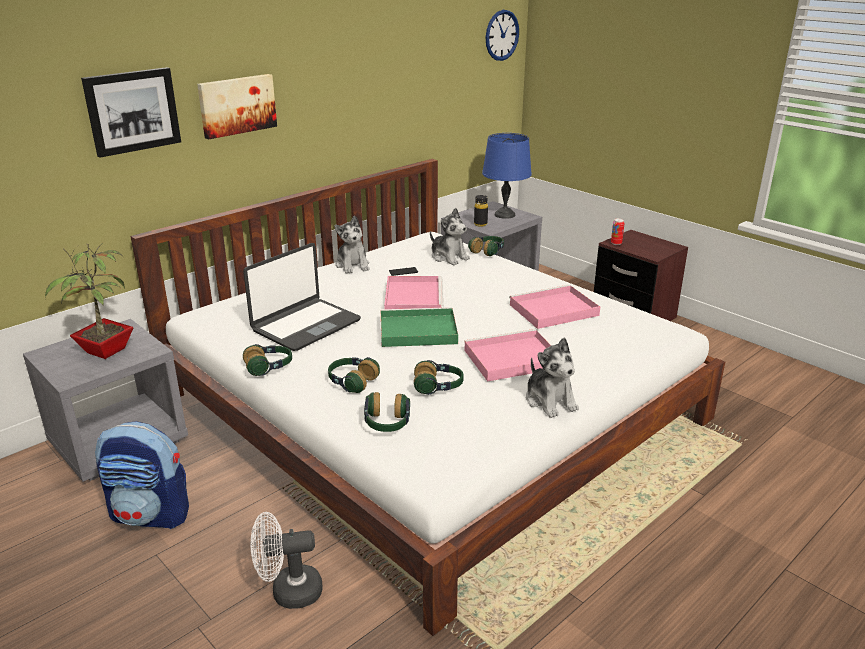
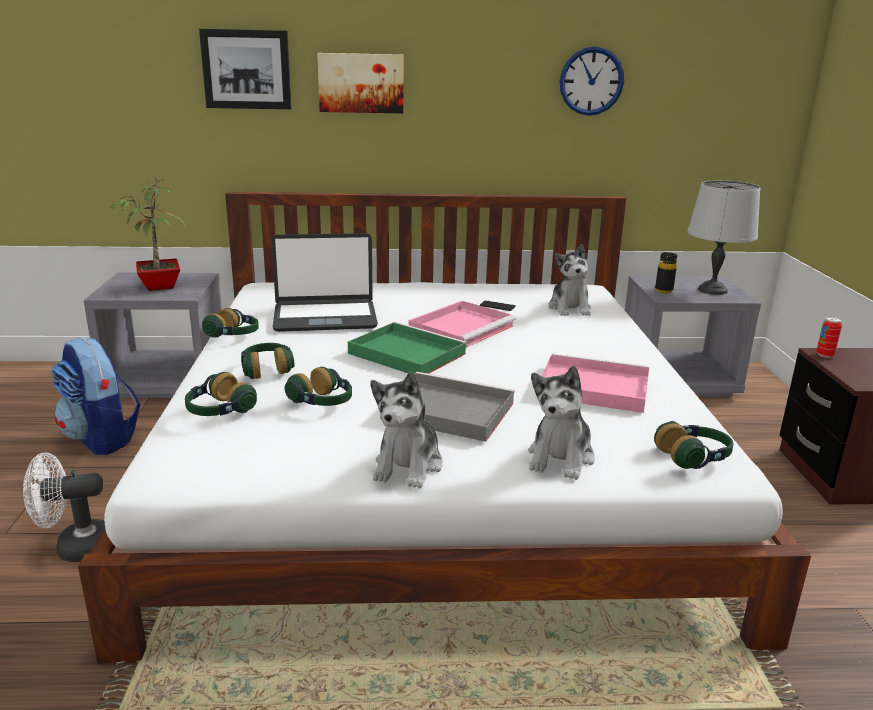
camera: 40 degrees right, 5 degrees down
white fan [250,512,323,609] -> white fan turned 45 degrees counterclockwise [23,453,105,562]
plush toy [335,216,369,274] -> plush toy moved to [528,366,595,480]
pink tray [464,329,551,382] -> grey tray [380,372,515,442]
headphones [468,236,504,256] -> headphones moved to [654,421,733,469]
blue table lamp [482,133,532,219] -> grey table lamp [687,180,760,295]
wall clock [486,10,519,61] -> wall clock moved to [560,46,624,116]

